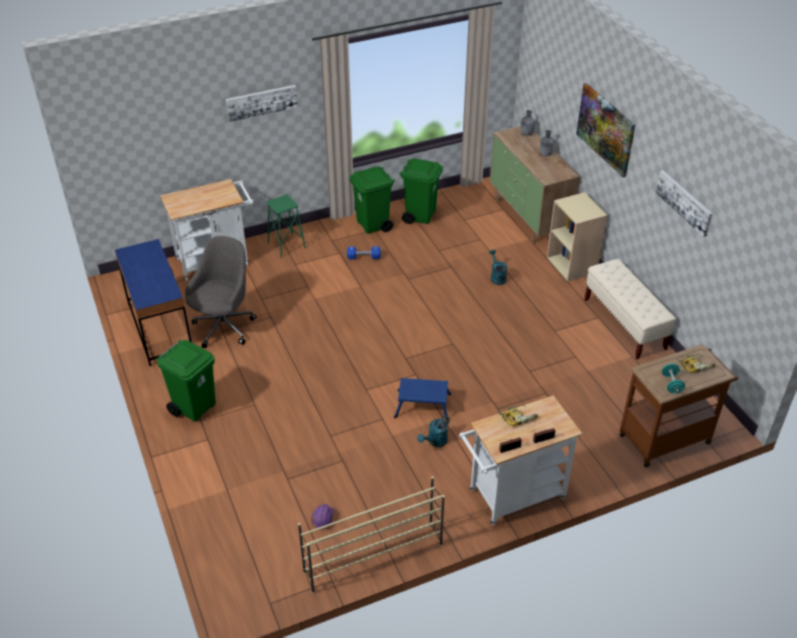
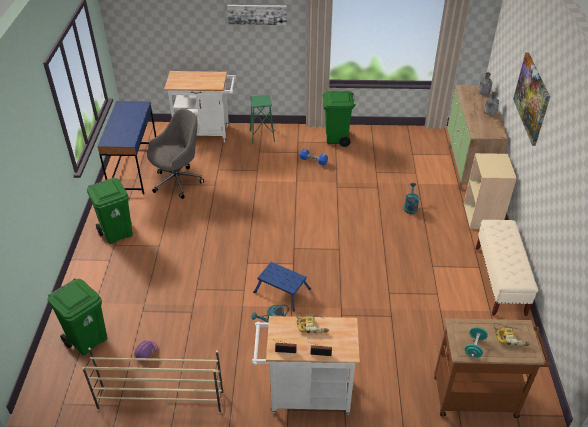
camera: 25 degrees right, 0 degrees up
green trash can [399,158,443,224] -> green trash can moved to [47,278,107,355]
picture [656,170,713,237] -> none

